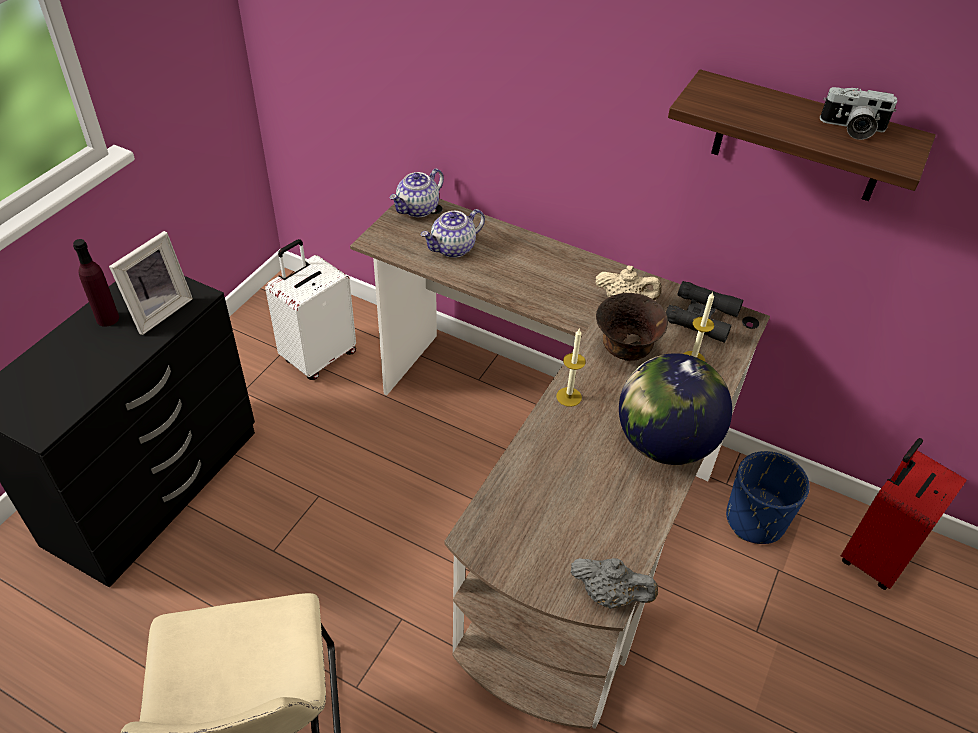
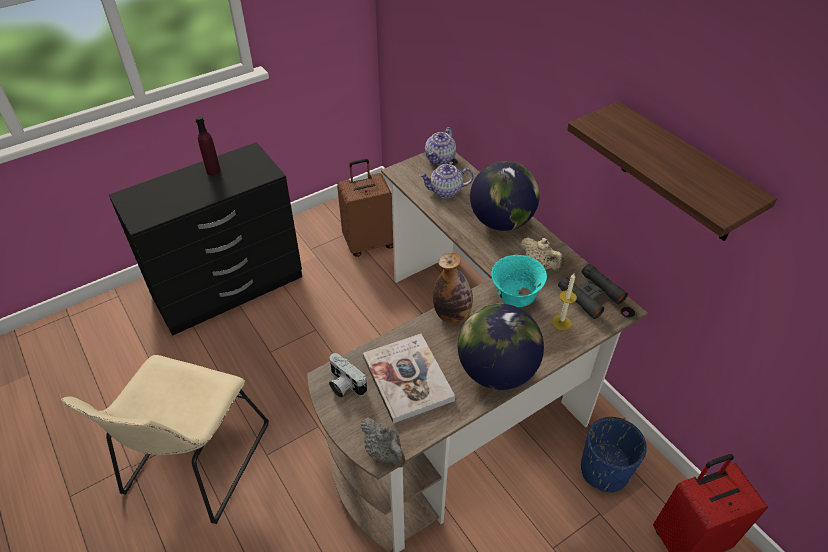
camera: 30 degrees right, 0 degrees up
picture frame [109,231,193,335] -> none
white suitcase [265,239,356,380] -> brown suitcase [337,159,393,257]
teapot [390,168,444,217] -> teapot turned 45 degrees counterclockwise [425,127,456,165]
candle [556,329,586,407] -> bottle [433,253,473,323]
brown bowl [596,293,668,361] -> turquoise bowl [492,255,547,307]
camera [820,87,897,140] -> camera moved to [329,353,367,398]
none -> book [363,334,455,423]
none -> globe [470,161,540,231]

